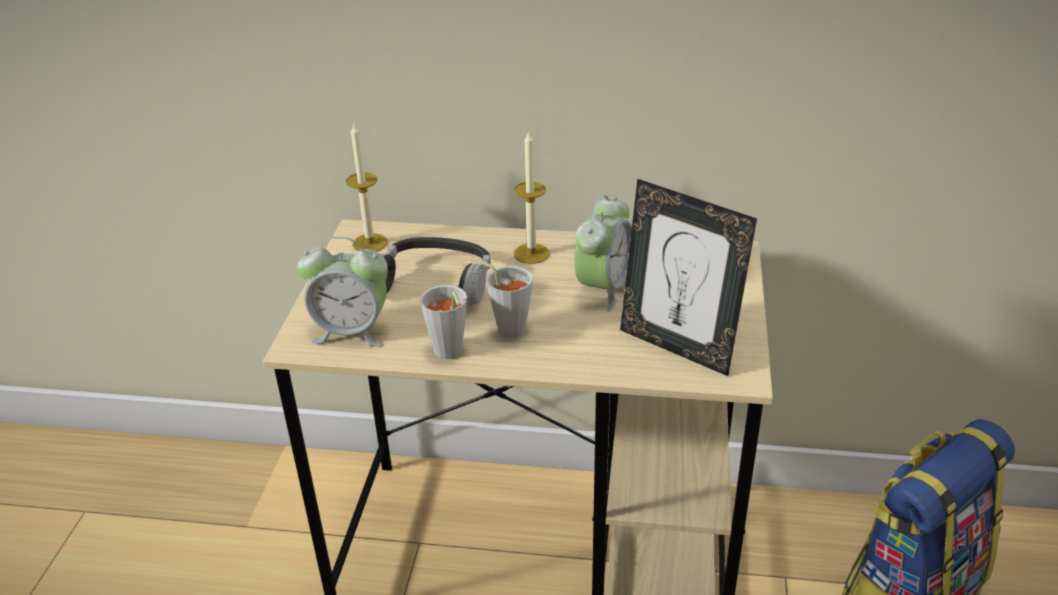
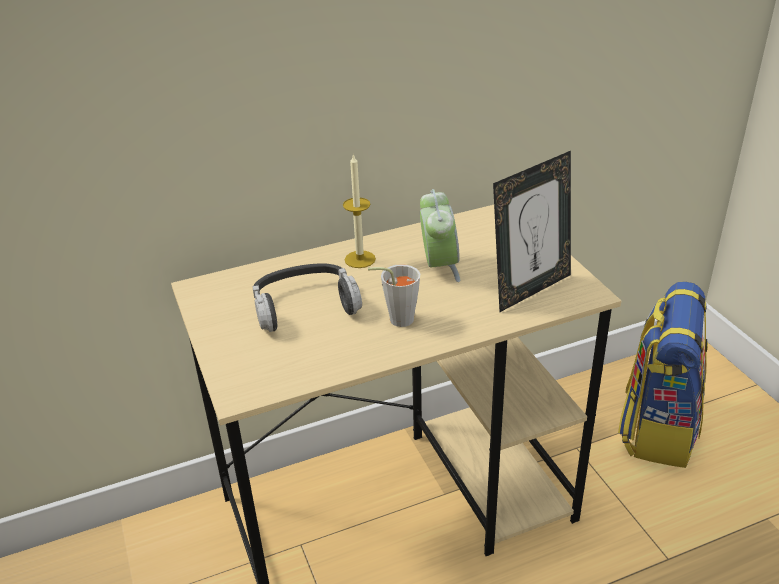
camera: 30 degrees left, 0 degrees up
alarm clock [297,237,388,347] -> none
candle [346,122,388,252] -> none
grey cup [420,285,467,359] -> none
picture frame [620,179,757,376] -> picture frame turned 45 degrees counterclockwise [493,151,571,312]

